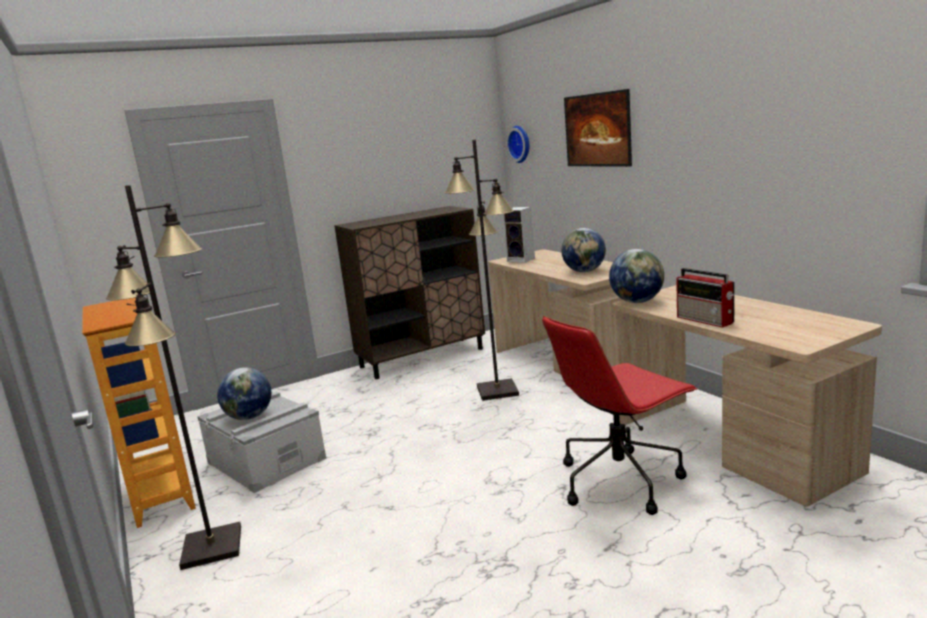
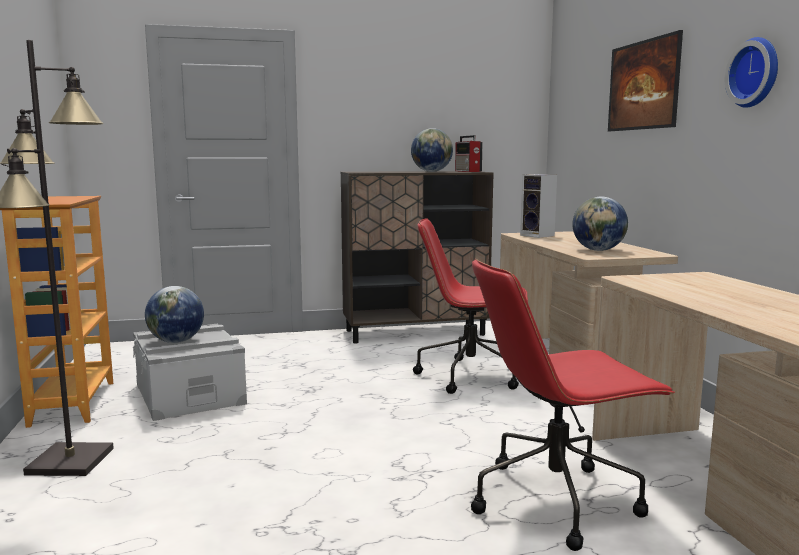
camera: 15 degrees right, 5 degrees down
black floor lamp [445,140,519,401] -> red office chair [413,218,528,394]
wall clock [506,126,529,163] -> wall clock moved to [725,37,778,108]
globe [609,249,664,303] -> globe moved to [411,128,453,172]
radio [676,268,734,328] -> radio moved to [455,135,483,172]

